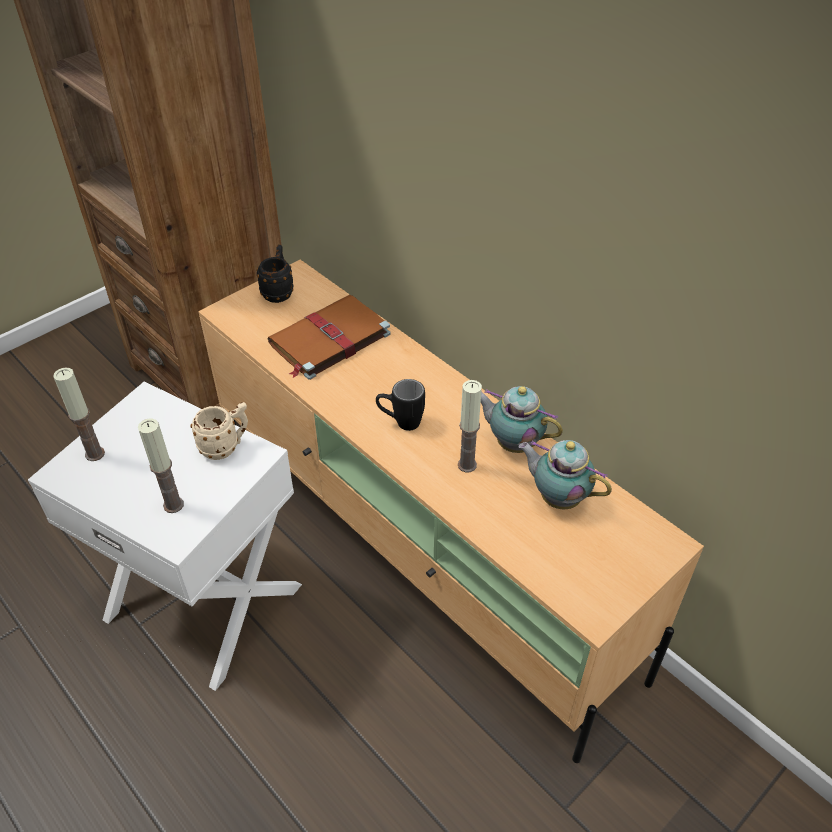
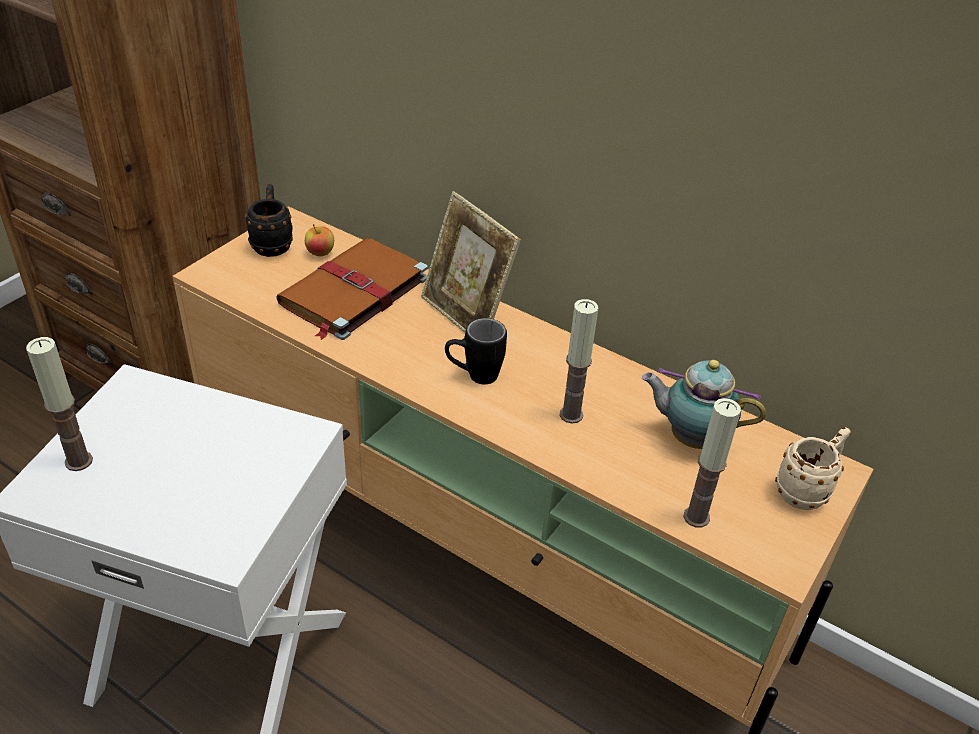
camera: 15 degrees left, 5 degrees down
candle [138,419,184,513] -> candle moved to [683,398,741,527]
beige mug [191,402,248,460] -> beige mug moved to [775,427,850,510]
teapot [481,386,563,453] -> none
none -> apple [305,224,334,256]
none -> picture frame [421,191,521,333]

